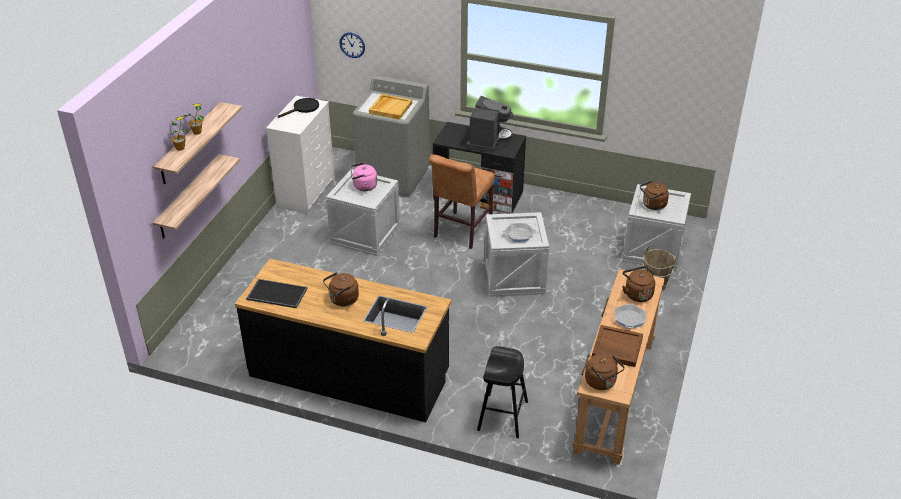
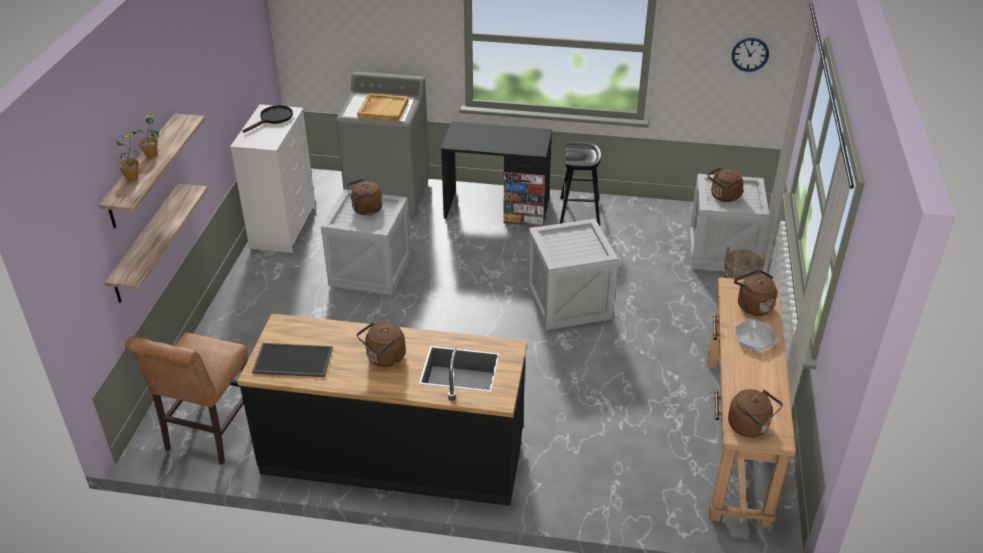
camera: 10 degrees left, 0 degrees up
wall clock [339,33,365,58] -> wall clock moved to [732,37,769,72]
pink kettle [351,162,377,191] -> brown kettle [347,179,383,215]
brown chair [429,154,495,249] -> brown chair moved to [125,333,248,465]
coffee machine [467,96,513,152] -> none
black stool [477,346,528,438] -> black stool moved to [560,142,601,226]
frying pan [503,223,536,242] -> none
brown tray [592,325,643,367] -> none

